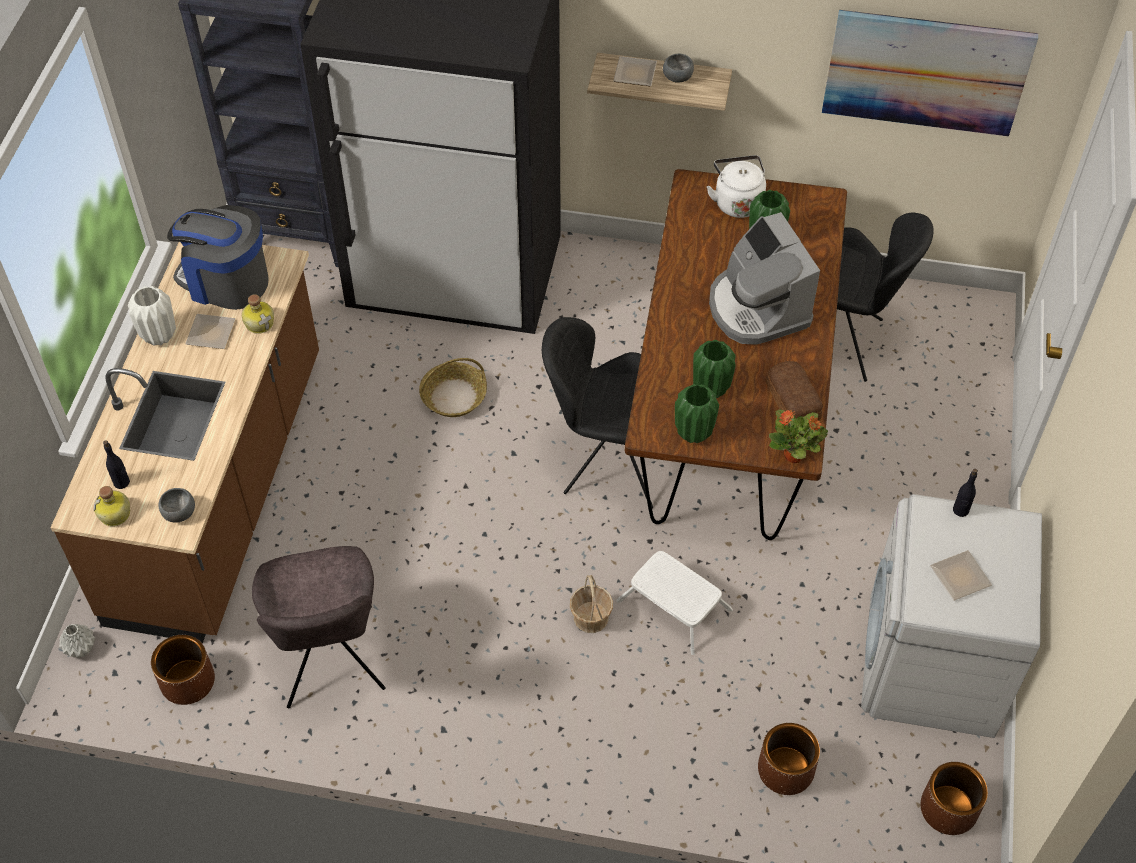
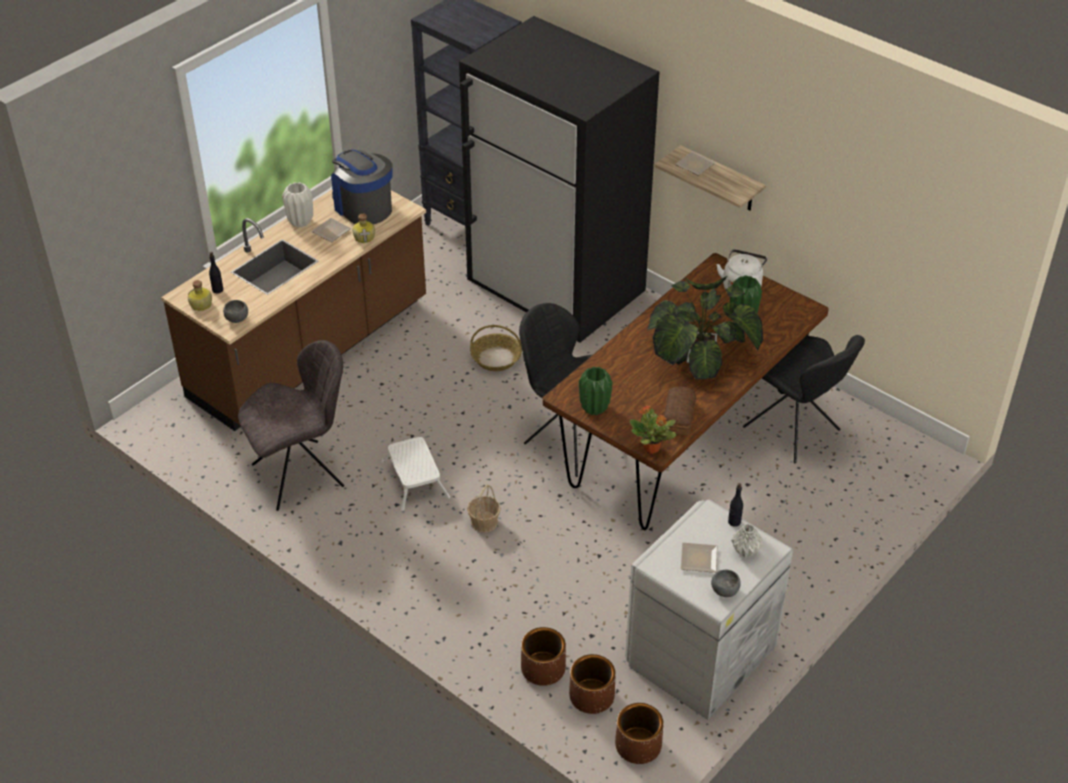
camera: 30 degrees right, 10 degrees down
grey vase [59,624,95,658] -> grey vase moved to [731,524,762,557]
brown planter [151,635,215,705] -> brown planter moved to [569,654,616,714]
grey chair [252,546,386,708] -> grey chair turned 135 degrees counterclockwise [238,340,344,511]
white step ladder [617,551,733,655] -> white step ladder moved to [381,437,450,511]
grey bowl [663,54,694,82] -> grey bowl moved to [711,570,741,597]
green vase [693,340,736,398] -> none
coffee machine [709,212,820,345] -> potted plant [647,276,763,379]
picture [822,10,1038,136] -> none

